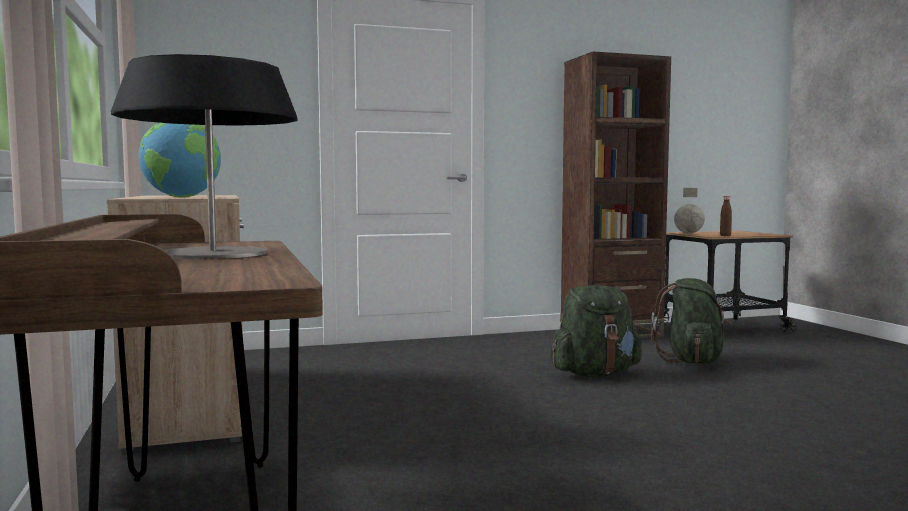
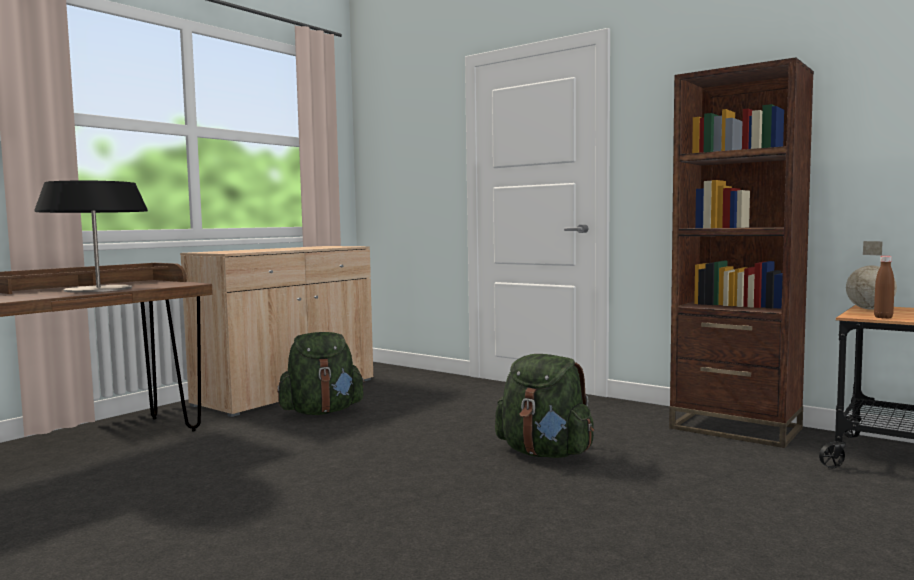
camera: 55 degrees right, 0 degrees up
globe [139,123,221,197] -> none
green backpack [651,278,732,364] -> green backpack moved to [277,332,365,415]

